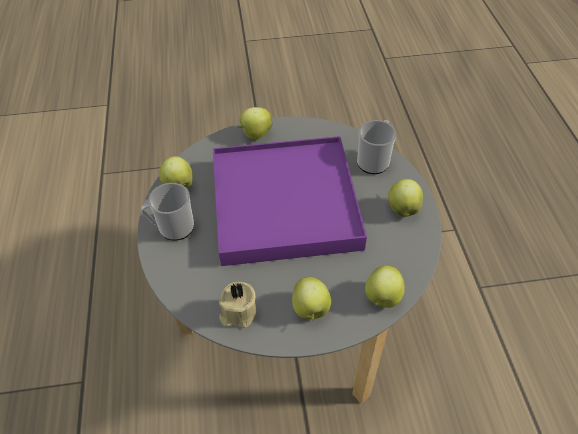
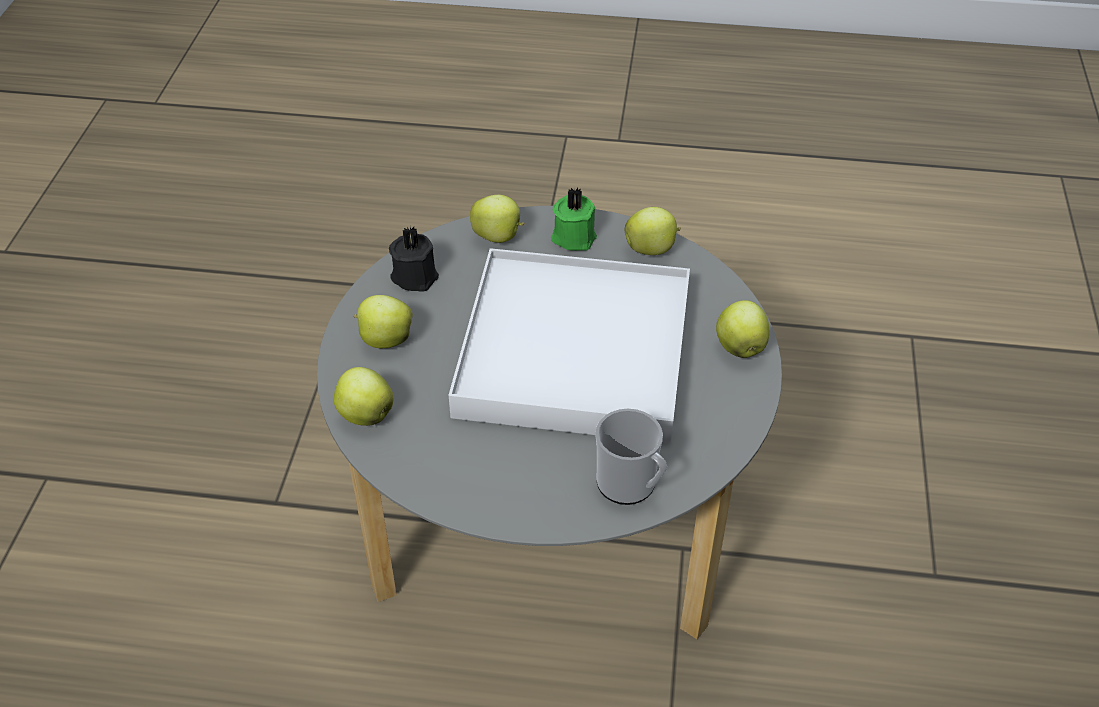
camera: 105 degrees right, 5 degrees down
mug [141,183,194,241] -> green candle [551,188,597,251]
purple tray [213,136,367,266] -> white tray [449,248,690,444]
beige candle [219,282,256,328] -> black candle [389,226,439,291]
apple [388,179,423,217] -> apple moved to [470,195,525,243]

